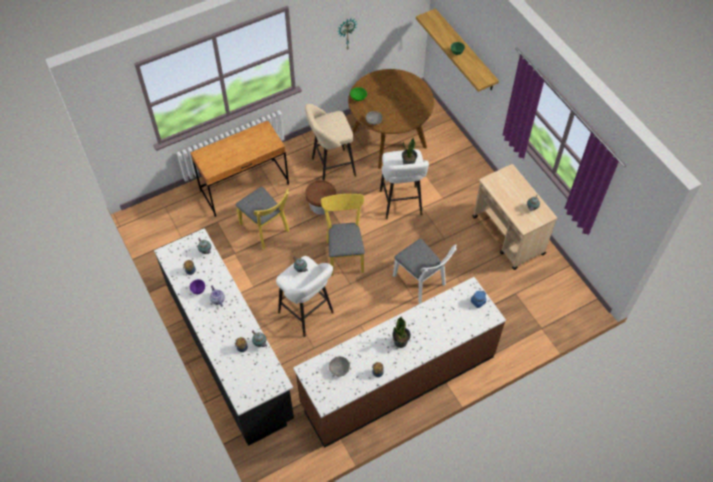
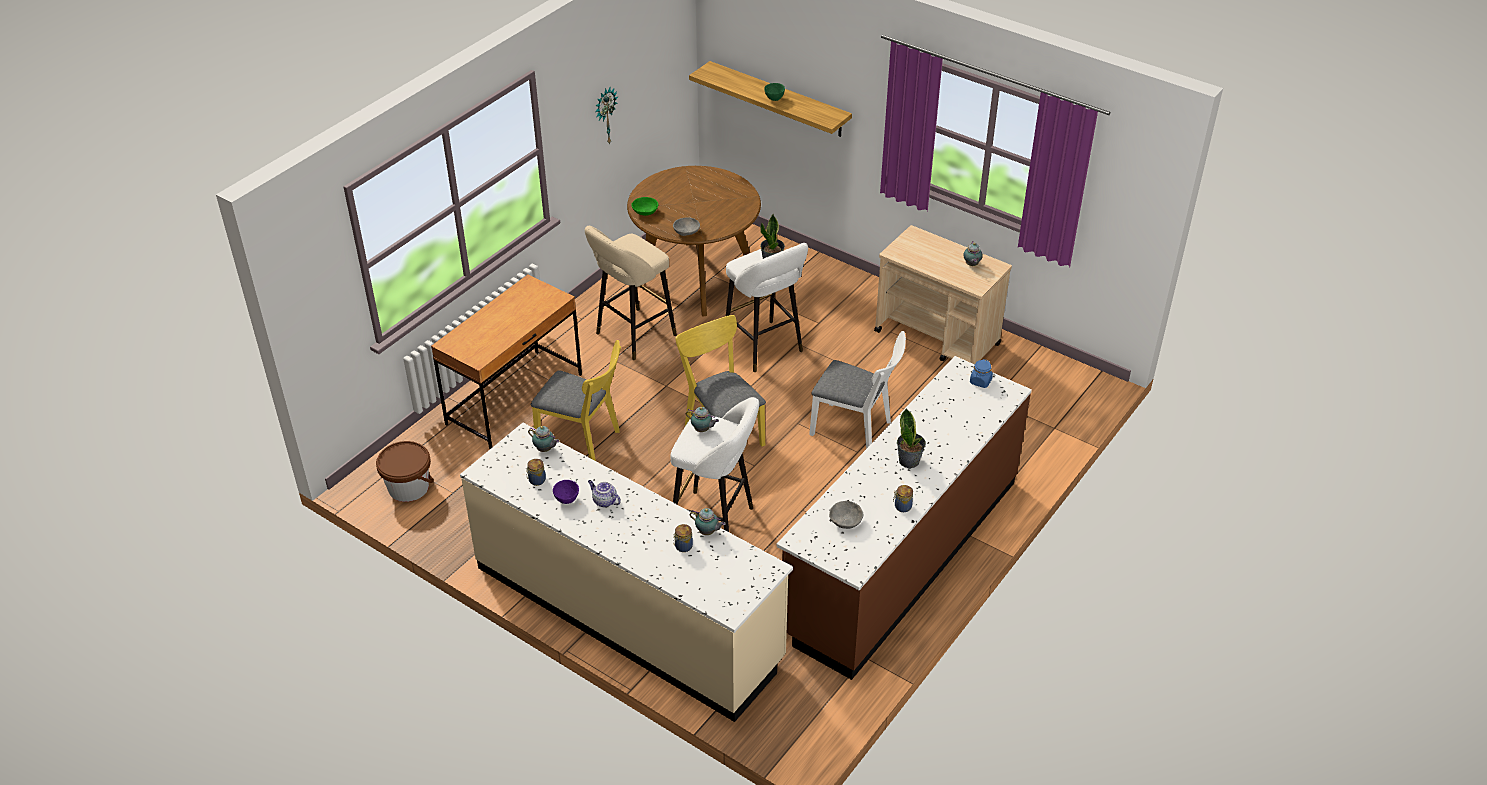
camera: 25 degrees left, 15 degrees down
black counter [154,228,294,446] -> beige counter [460,423,793,722]
brown bucket [305,180,336,215] -> brown bucket moved to [376,441,434,502]

